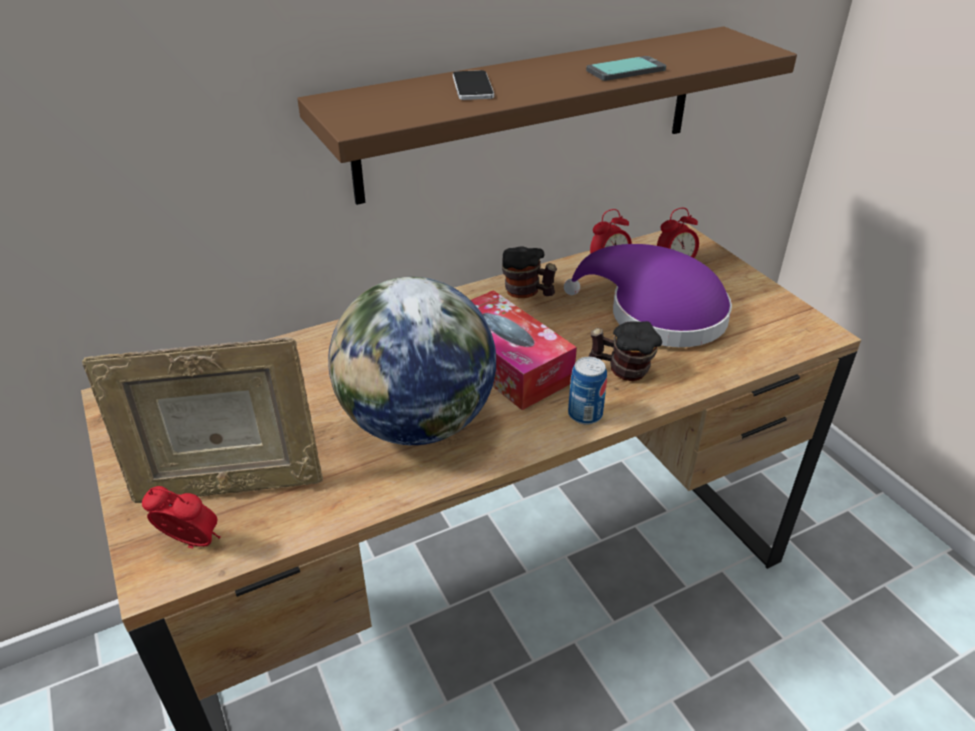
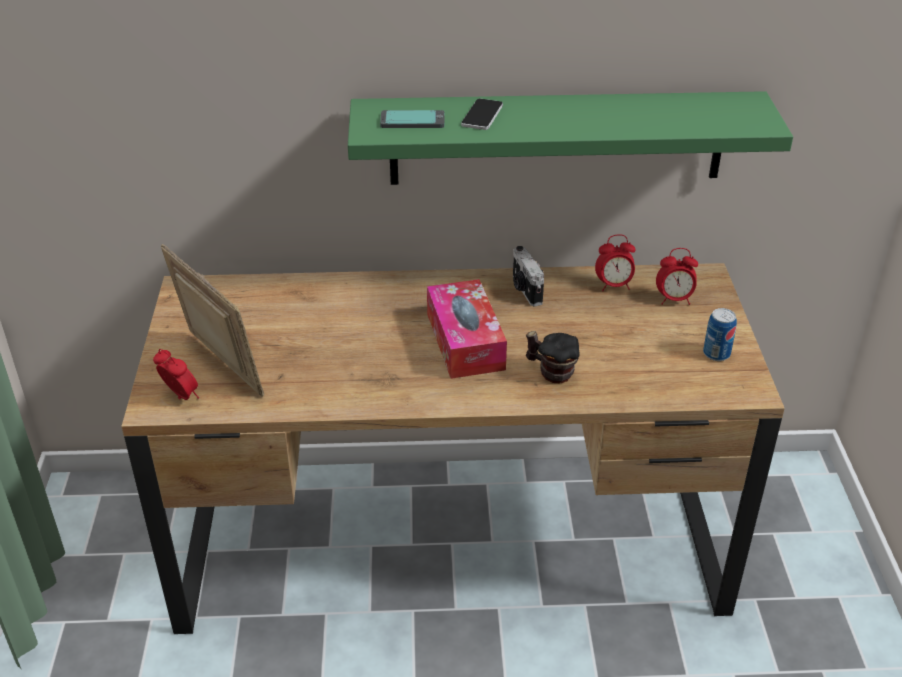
camera: 25 degrees right, 0 degrees up
picture frame [82,337,323,503] -> picture frame turned 150 degrees counterclockwise [161,244,264,396]
brown shelf [297,27,797,205] -> green shelf [348,91,793,185]
globe [329,277,496,445] -> none
mug [502,246,557,298] -> camera [513,246,544,306]
purple hat [564,244,732,347] -> none
can [568,357,607,425] -> can moved to [703,308,737,361]
phone [586,56,666,81] -> phone moved to [380,110,444,128]

